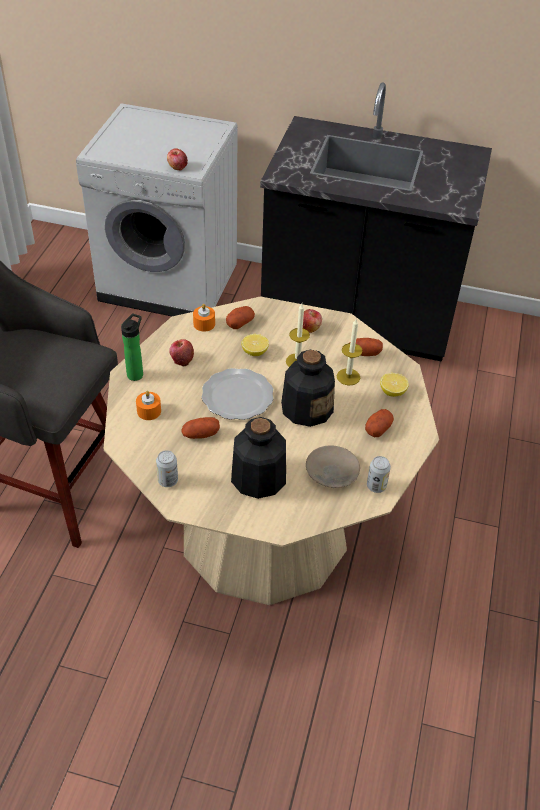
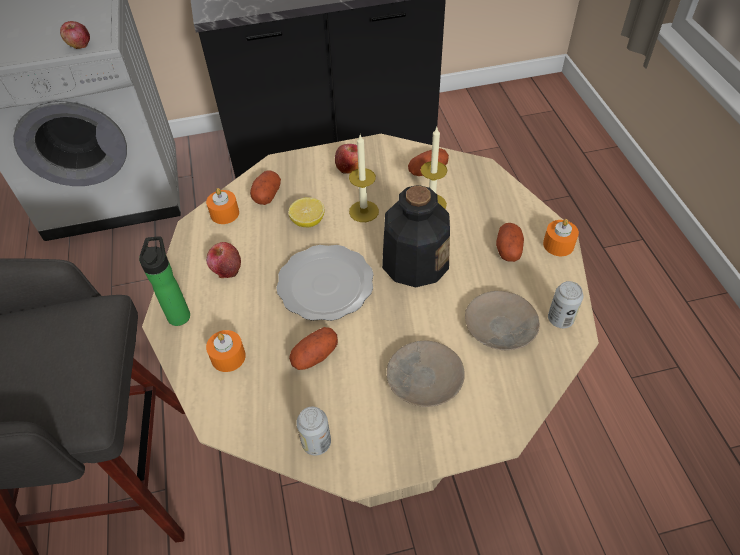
camera: 25 degrees left, 5 degrees up
bottle [231,417,286,499] -> beige plate [387,341,465,407]
lemon [380,373,409,397] -> none
none -> orange candle [543,219,579,256]

